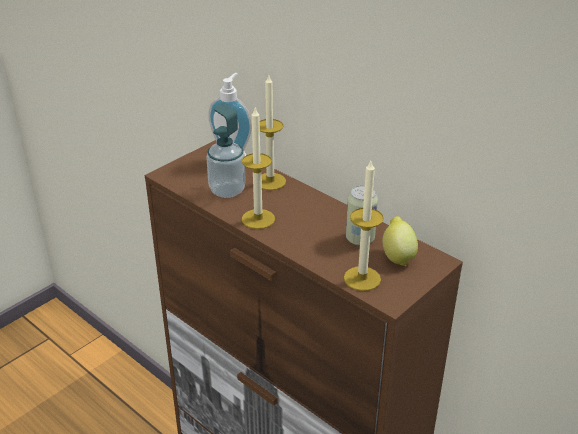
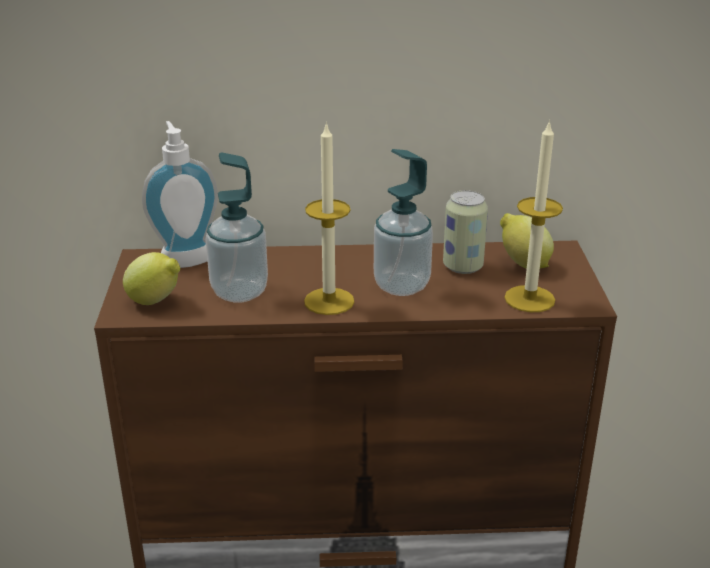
camera: 45 degrees left, 5 degrees down
candle [260,75,286,190] -> none
none -> lemon [123,252,180,305]
none -> soap dispenser [374,149,433,296]

